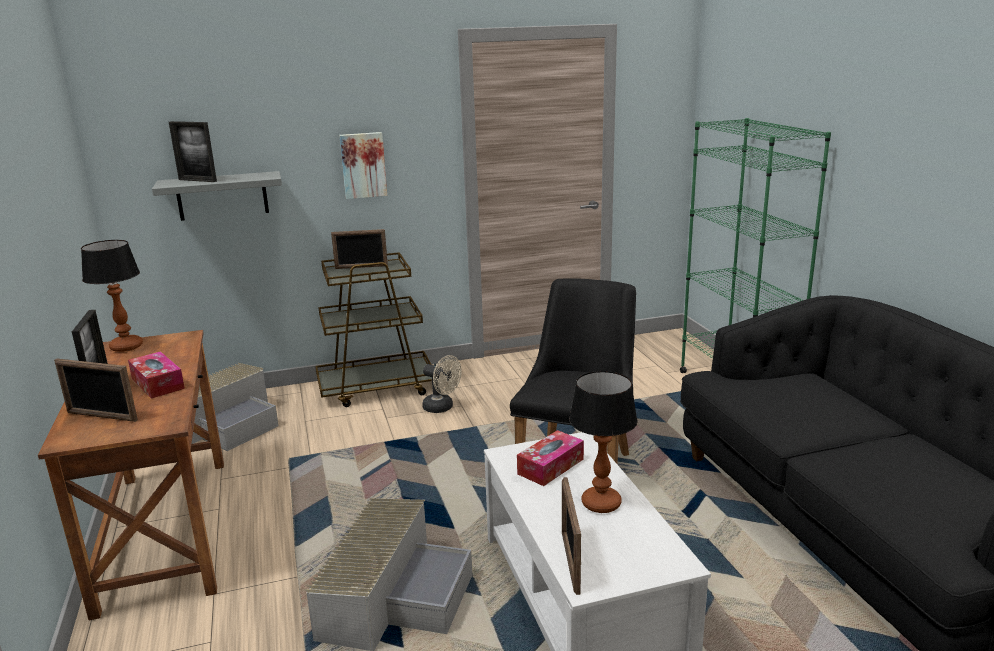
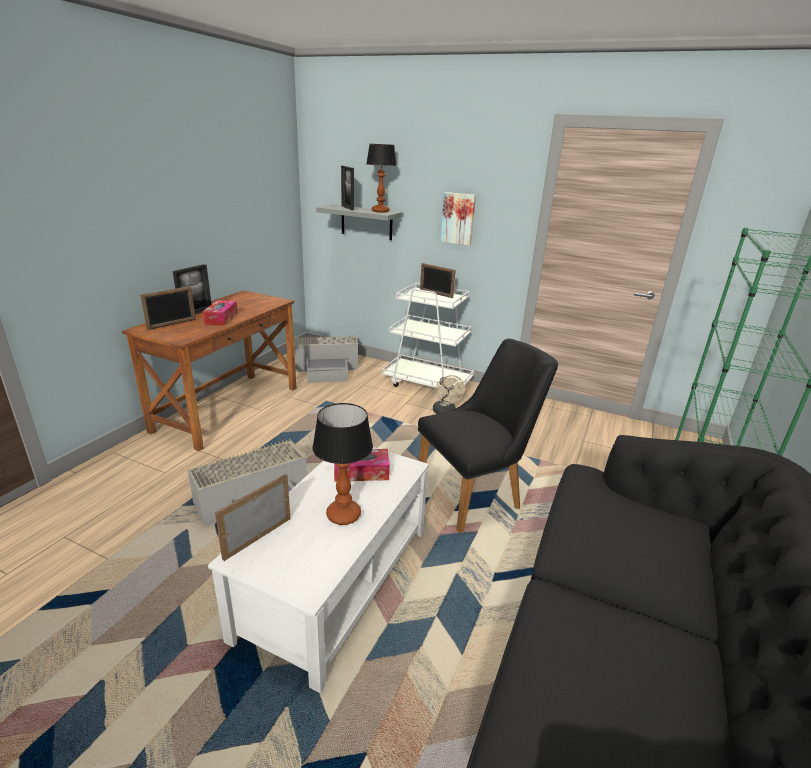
camera: 40 degrees right, 5 degrees up
picture frame [54,359,138,422] -> picture frame turned 105 degrees counterclockwise [140,286,196,330]
table lamp [81,240,143,352] -> table lamp moved to [366,144,397,213]
brown cart [315,252,432,407] -> white cart [382,283,474,389]

